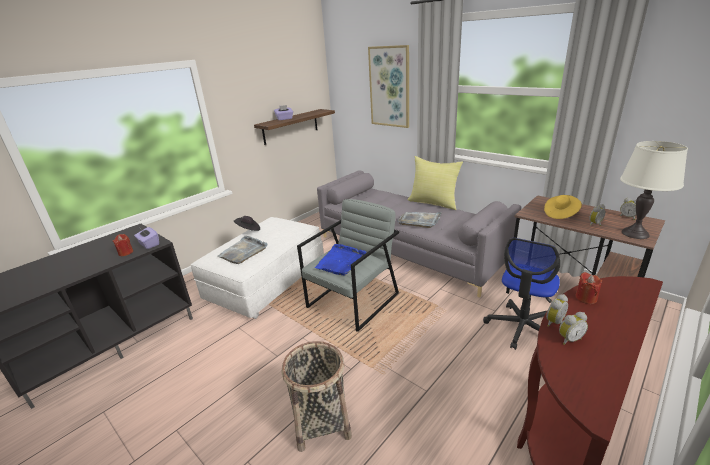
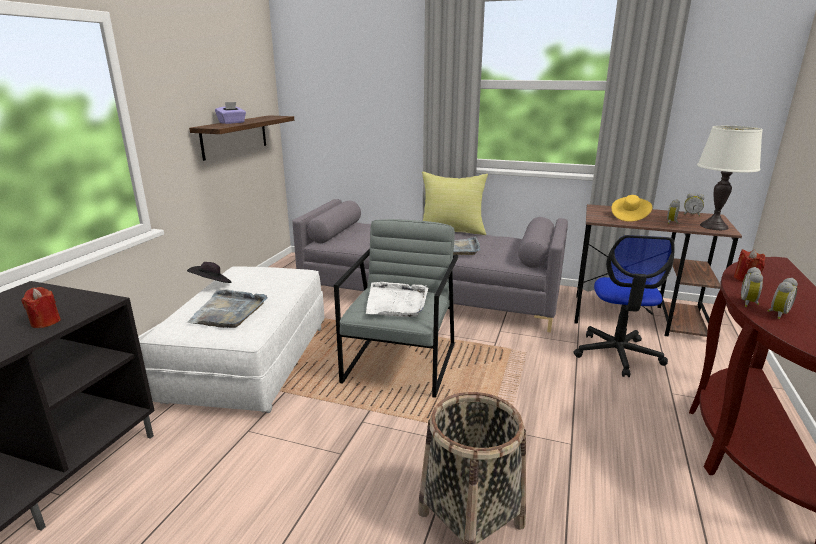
camera: 25 degrees left, 5 degrees down
purple tissue box [134,227,159,249] -> none
blue tray [315,244,367,276] -> white tray [366,282,428,317]
picture [368,45,409,128] -> none

